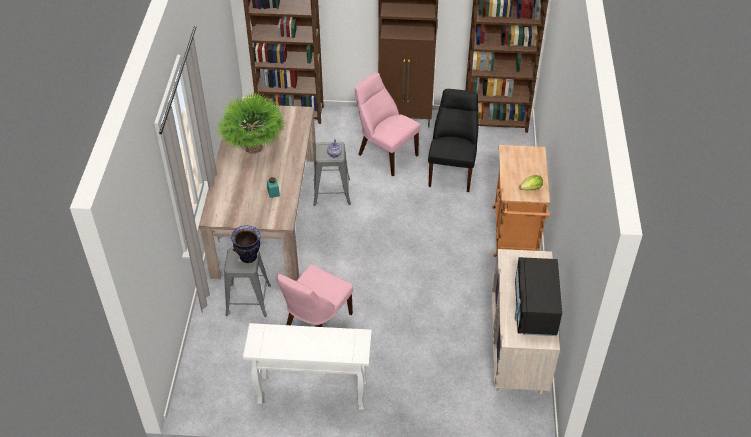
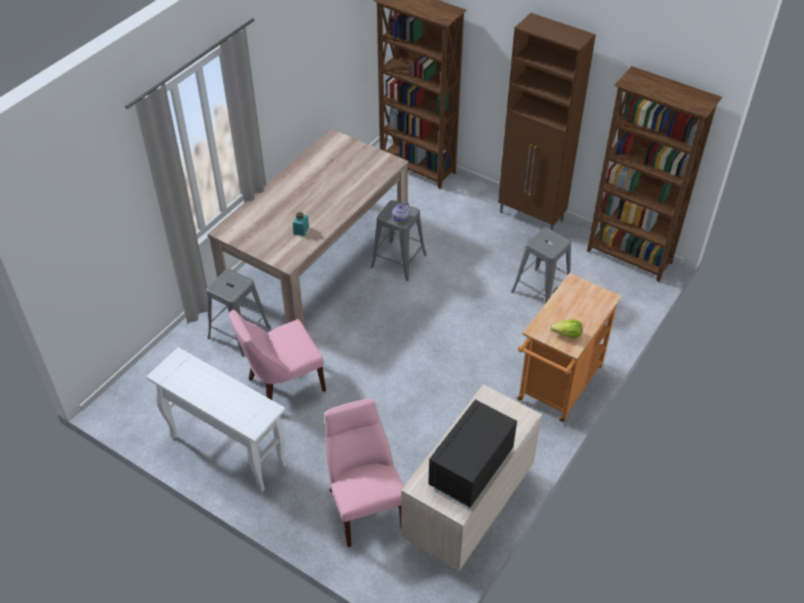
camera: 30 degrees right, 0 degrees up
potted plant [216,93,287,154] -> none
vase [231,225,260,263] -> none
pink chair [355,73,420,176] -> pink chair moved to [325,399,404,547]
black chair [428,89,479,192] -> grey stool [511,228,571,304]

